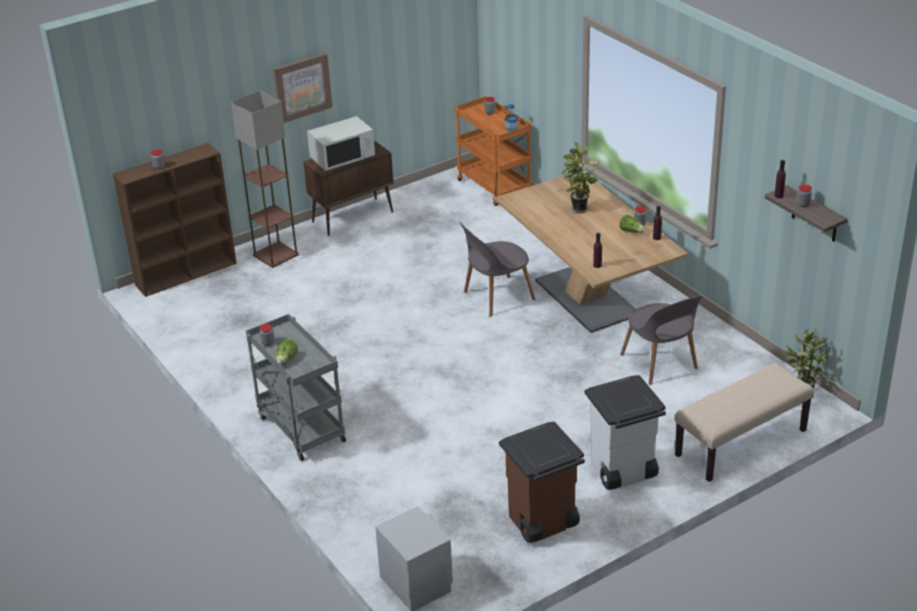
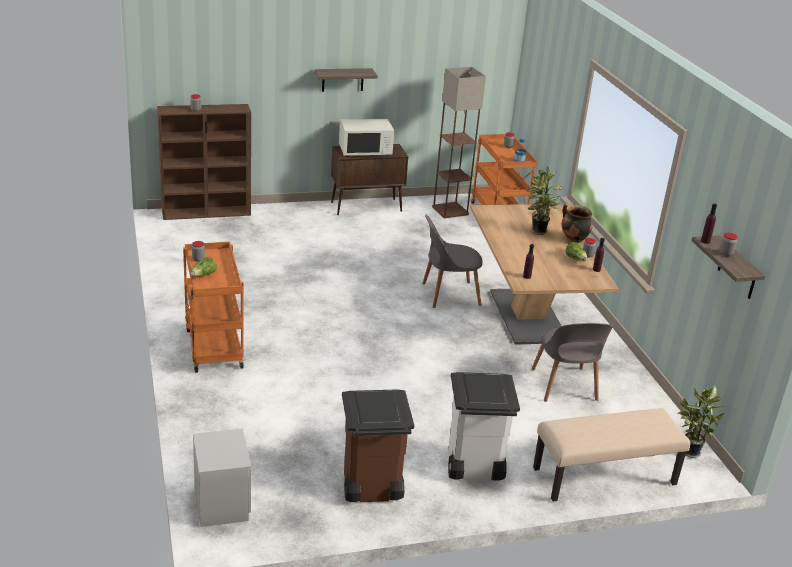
camera: 15 degrees right, 5 degrees down
floor lamp [231,90,299,268] -> floor lamp moved to [432,67,486,218]
grey cart [246,314,346,461] -> orange cart [183,242,244,373]
picture [273,53,332,123] -> shelf [314,68,378,92]
none -> cooking pot [561,204,593,243]

